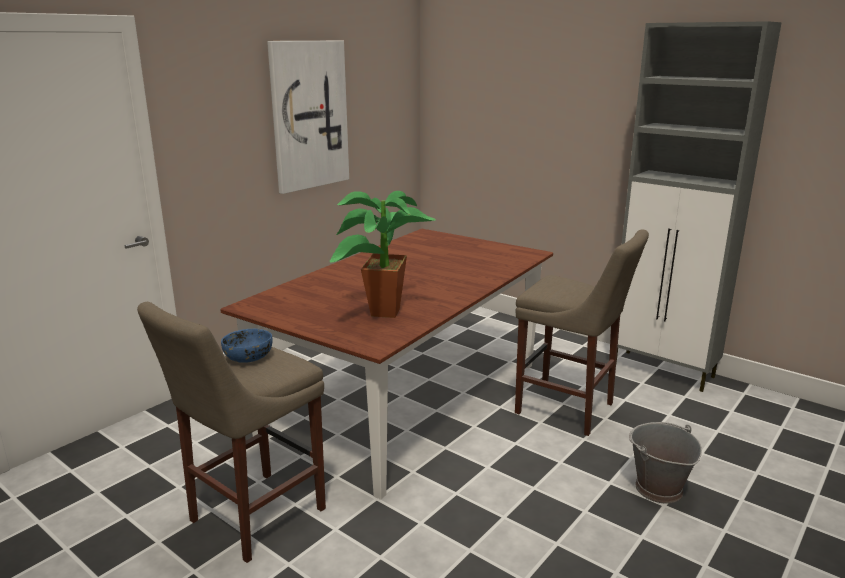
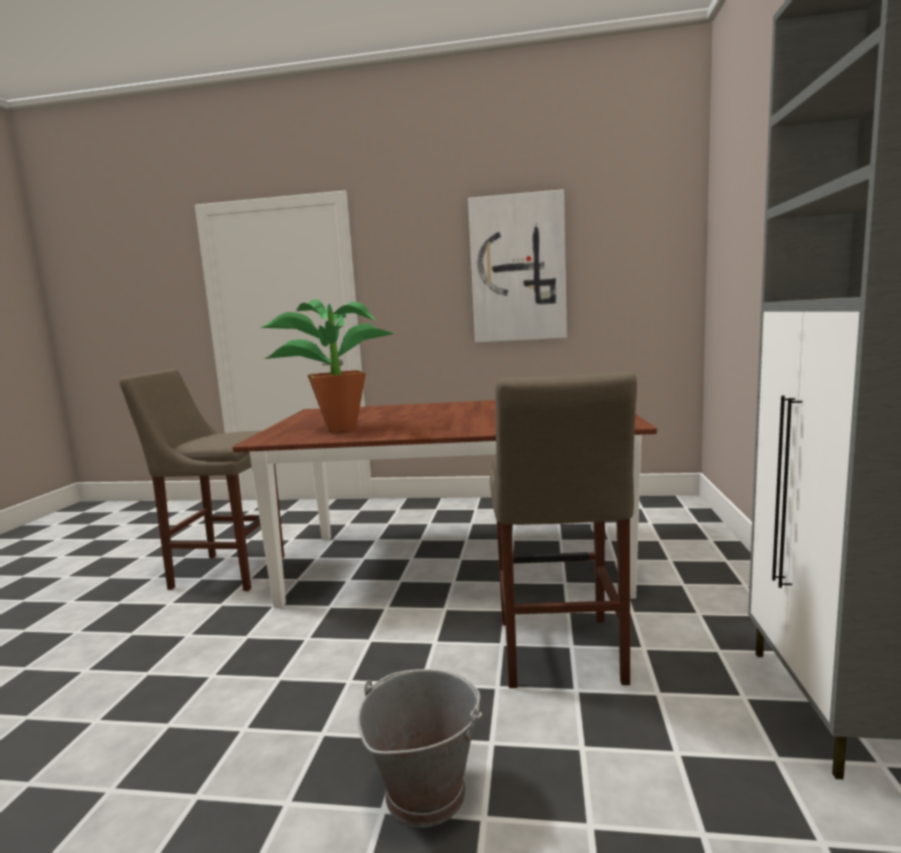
camera: 60 degrees right, 10 degrees down
blue bowl [221,329,273,363] -> none

